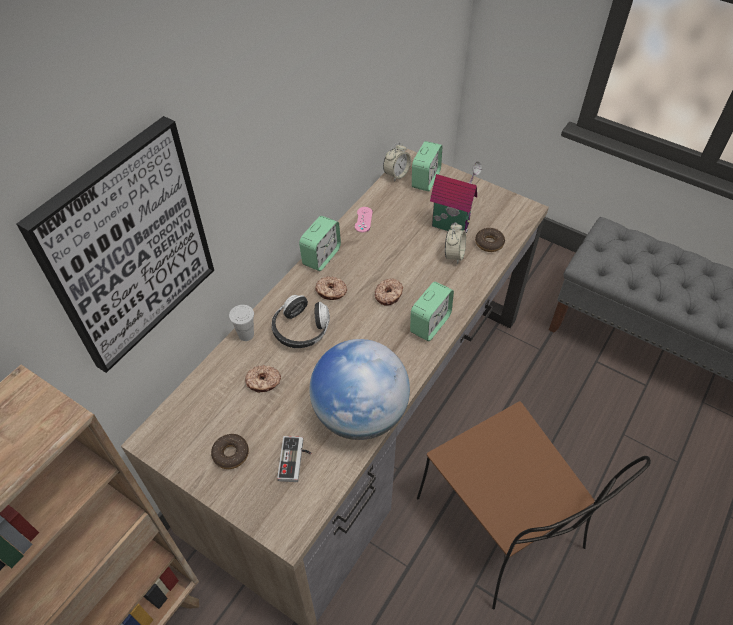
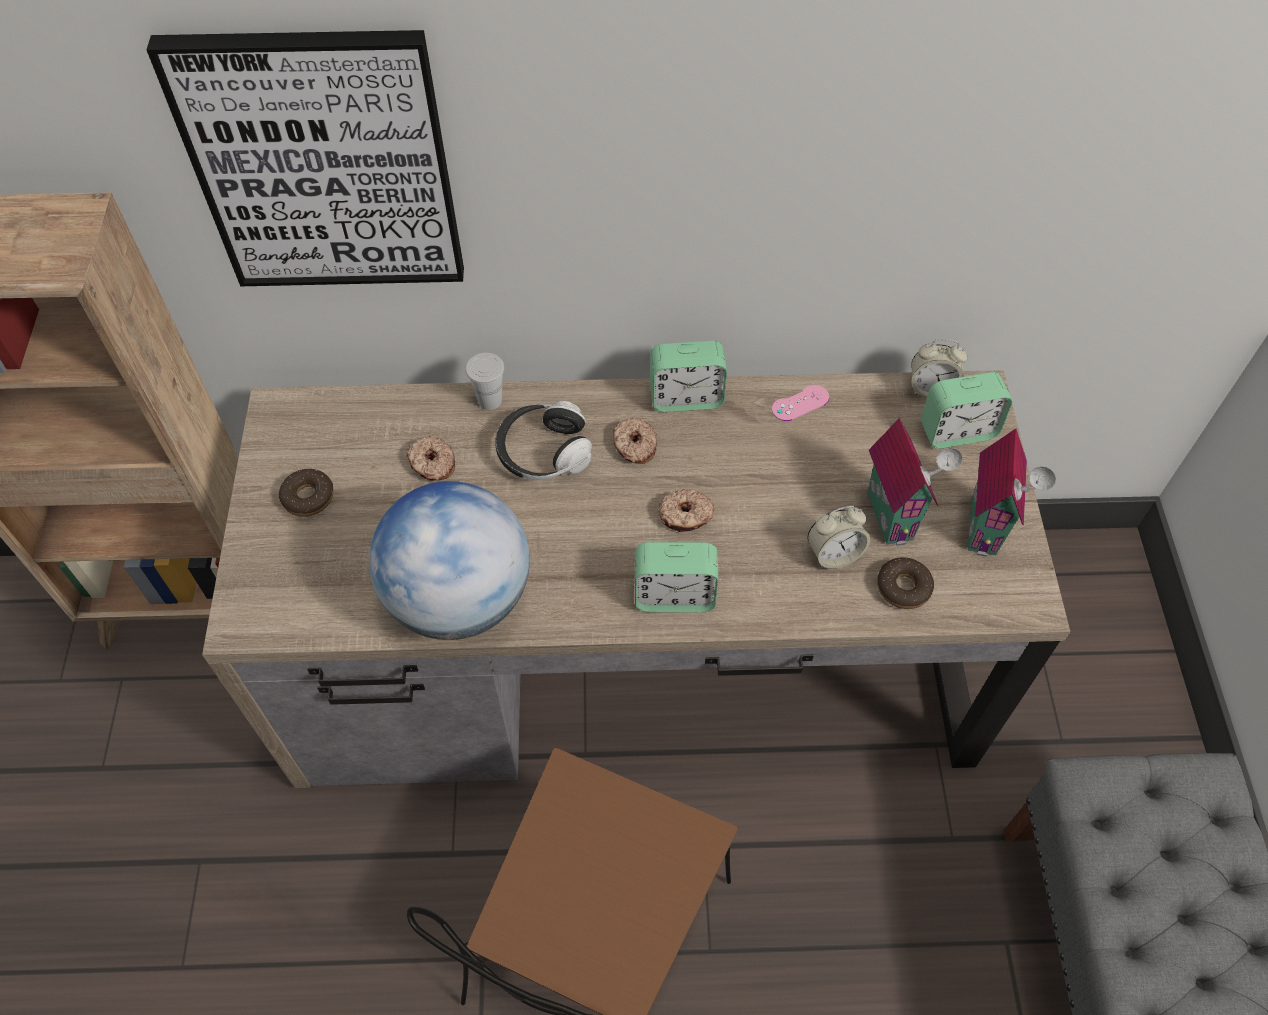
camera: 55 degrees right, 5 degrees up
game controller [277,436,311,482] -> none
none -> toy house [968,429,1056,557]

